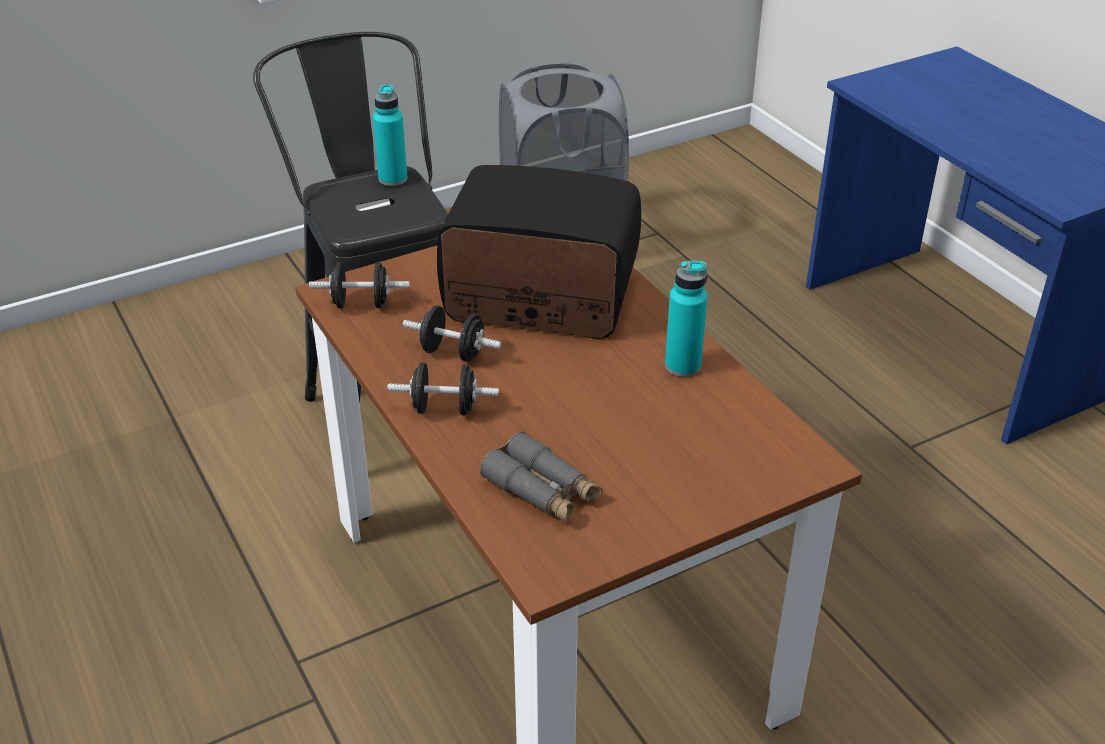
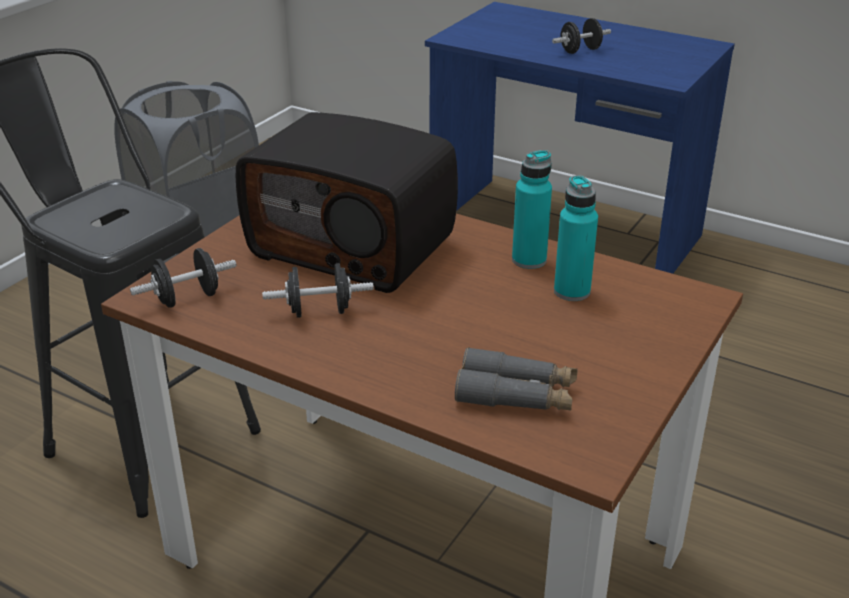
camera: 30 degrees left, 5 degrees down
turquoise bottle [373,84,408,186] -> turquoise bottle moved to [554,175,598,301]
black dumbbell [387,363,499,416] -> black dumbbell moved to [552,18,611,54]
radio [437,165,641,339] -> radio turned 135 degrees counterclockwise [236,112,458,293]

